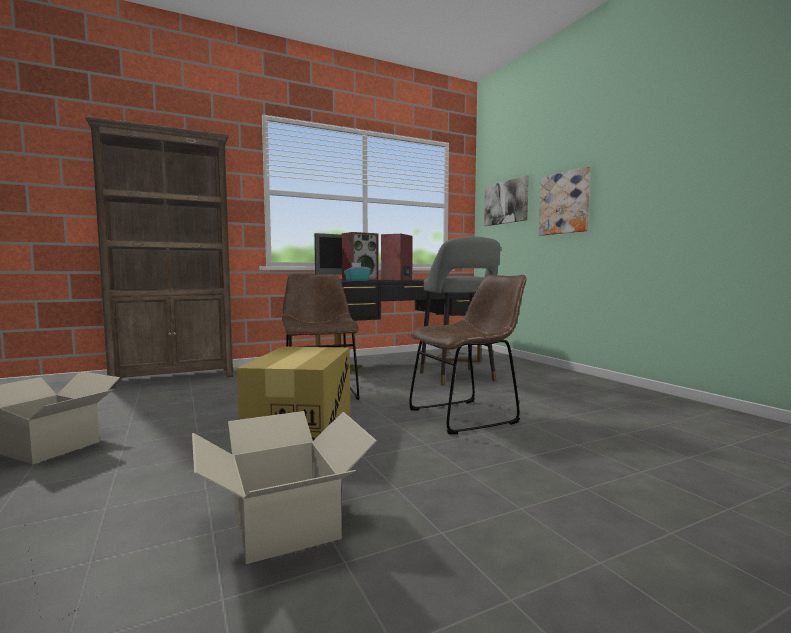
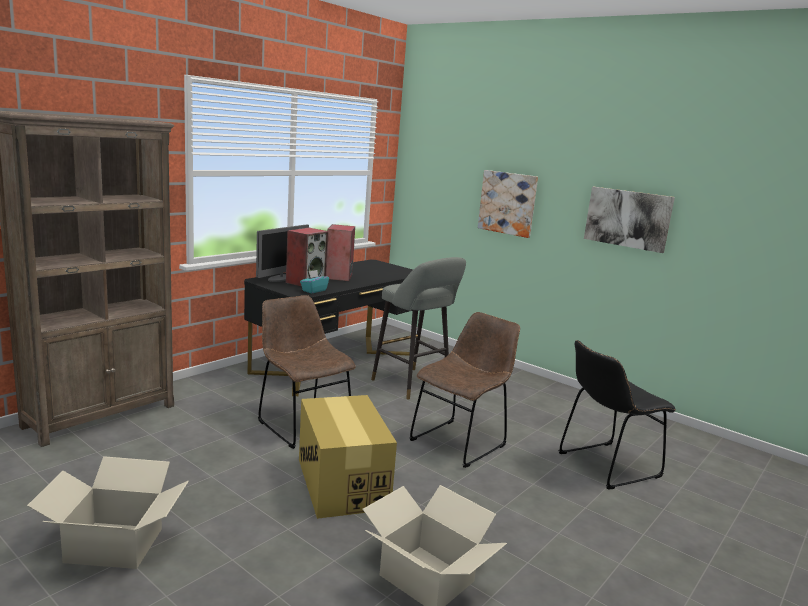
camera: 25 degrees left, 10 degrees up
picture [484,176,529,226] -> picture moved to [584,187,675,253]
none -> black chair [559,340,676,490]

